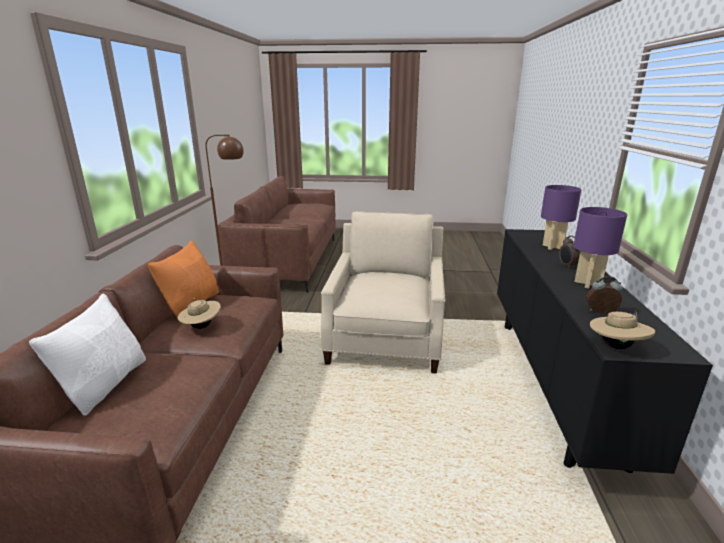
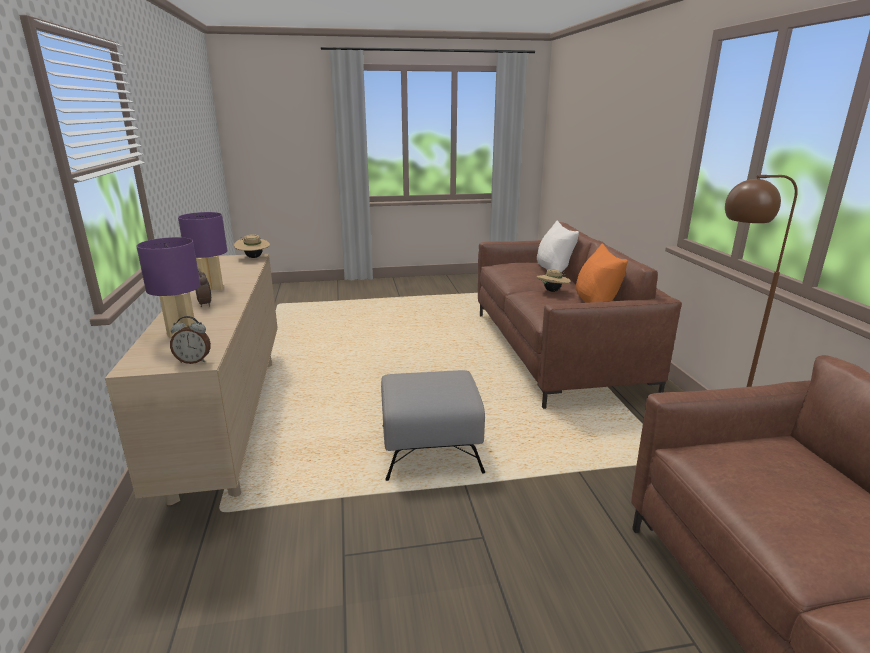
camera: 165 degrees right, 0 degrees up
beige armchair [321,211,445,374] -> grey ottoman [381,370,485,481]
black cabinet [497,229,713,474] -> beige cabinet [105,254,278,505]
alarm clock [587,276,623,313] -> alarm clock moved to [170,316,211,364]

